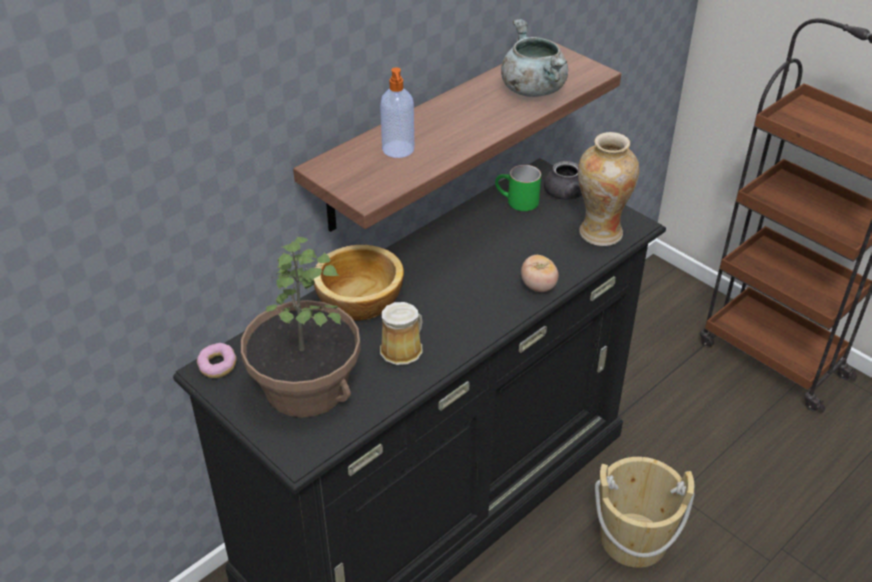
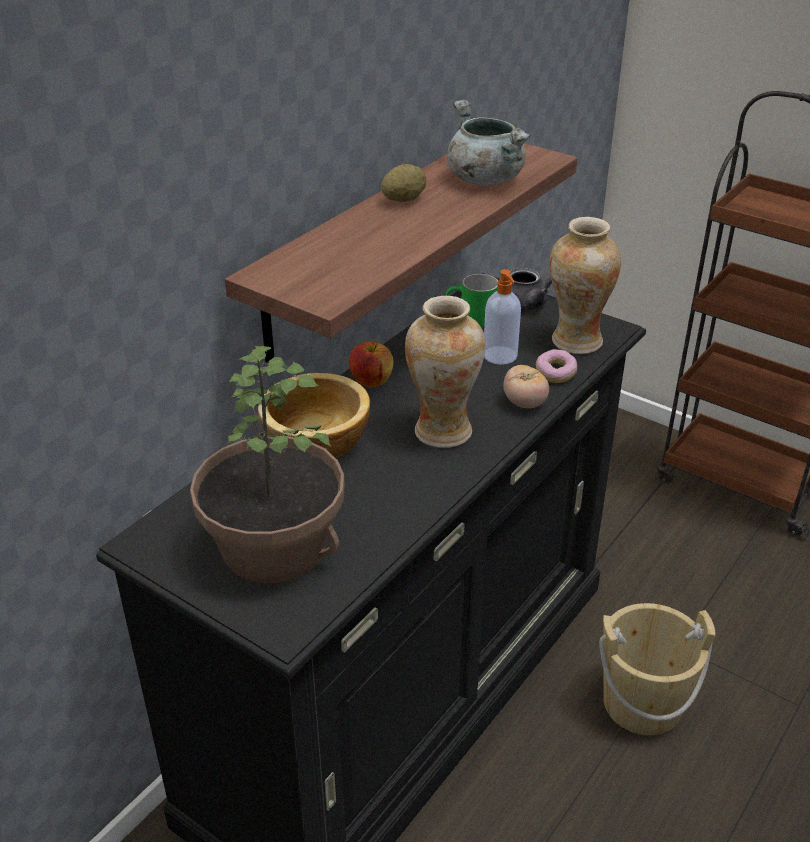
camera: 10 degrees left, 5 degrees down
donut [197,343,237,378] -> donut moved to [536,349,577,383]
soap dispenser [380,67,414,158] -> soap dispenser moved to [484,269,521,365]
mug [380,302,423,365] -> none
none -> apple [349,341,394,387]
none -> potato [381,164,427,202]
none -> vase [405,296,486,448]

